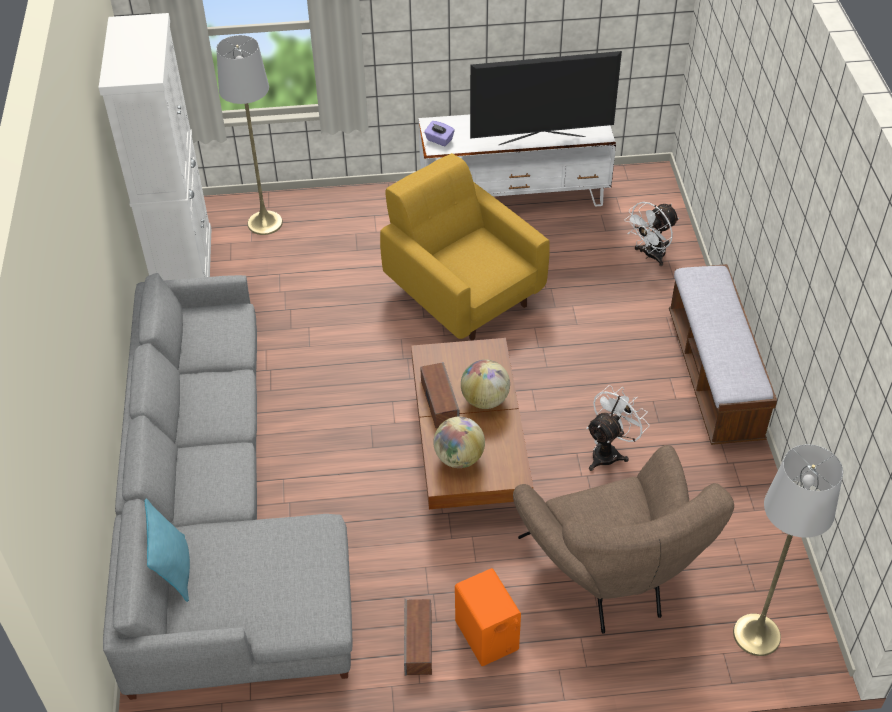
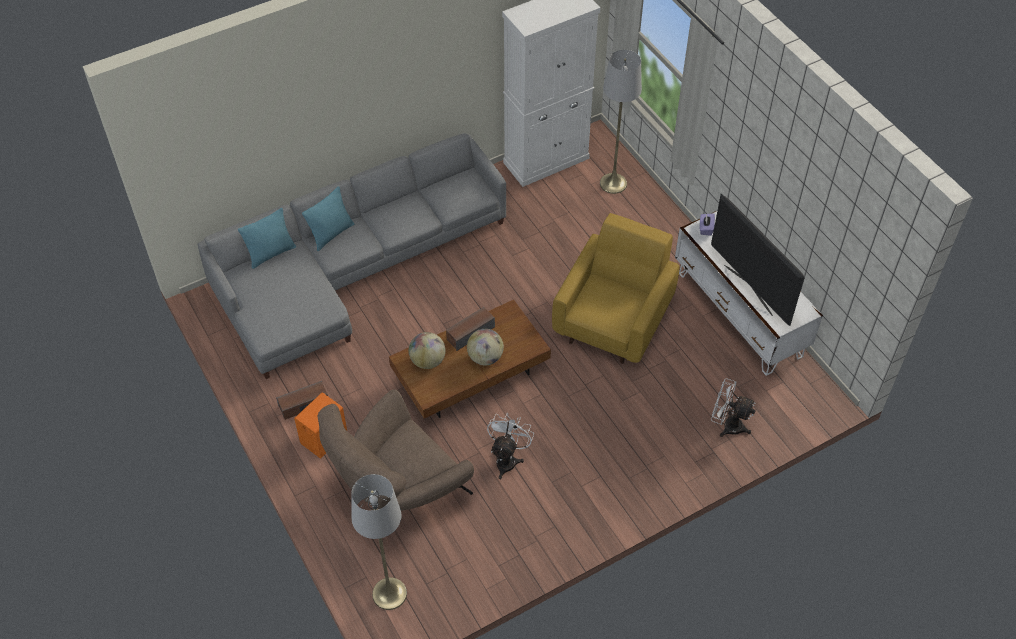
camera: 65 degrees right, 5 degrees up
white fan [586,385,649,471] -> white fan turned 90 degrees counterclockwise [487,413,534,479]
bench [669,264,777,445] -> none
none -> turquoise pillow [302,186,354,251]

